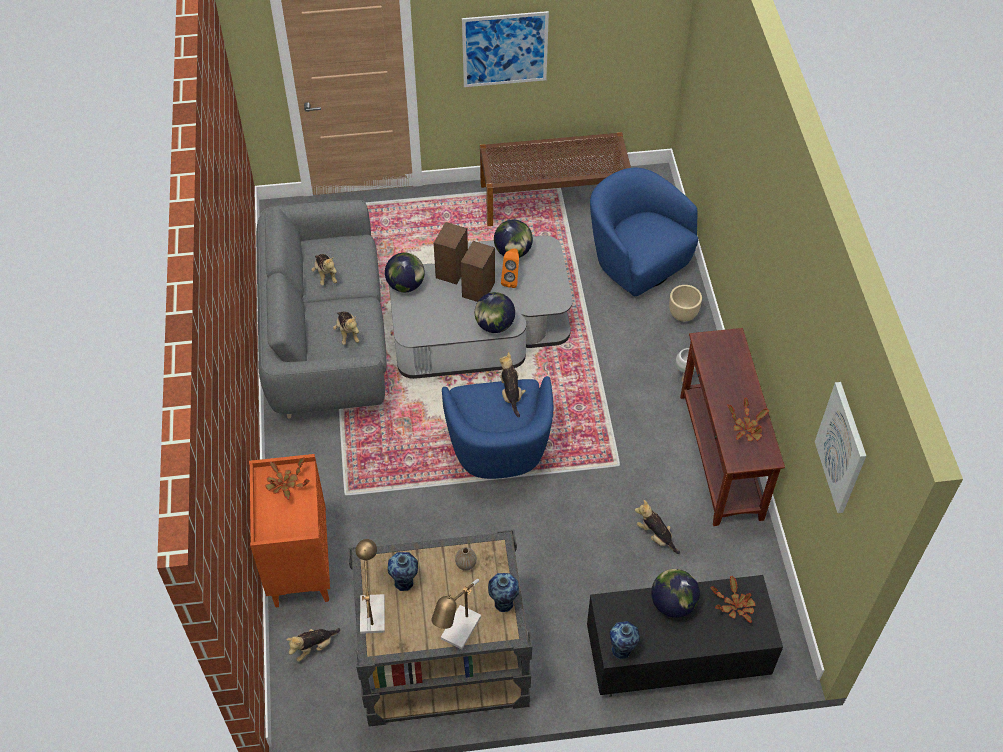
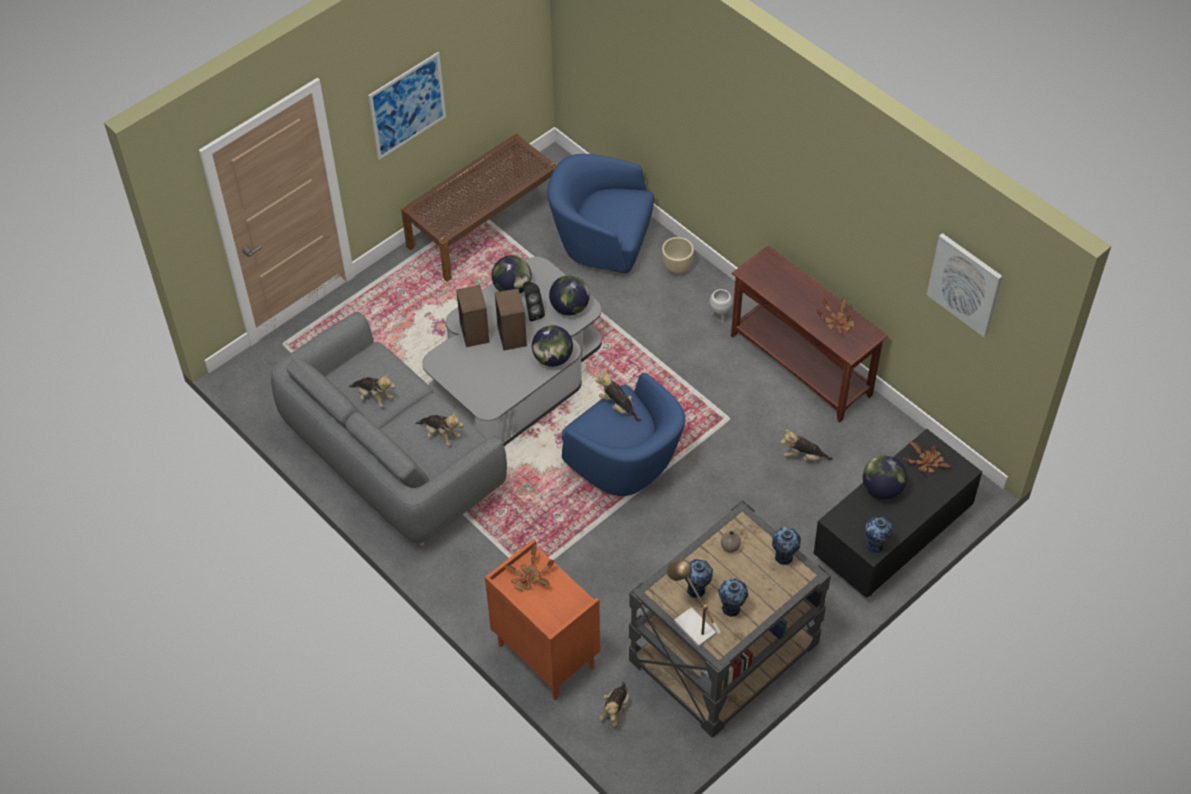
camera: 35 degrees left, 0 degrees up
globe [385,253,425,292] -> globe moved to [549,275,590,315]
table lamp [431,579,481,649] -> none
orange speaker [501,248,519,288] -> black speaker [523,281,545,321]
none -> vase [718,578,748,617]

